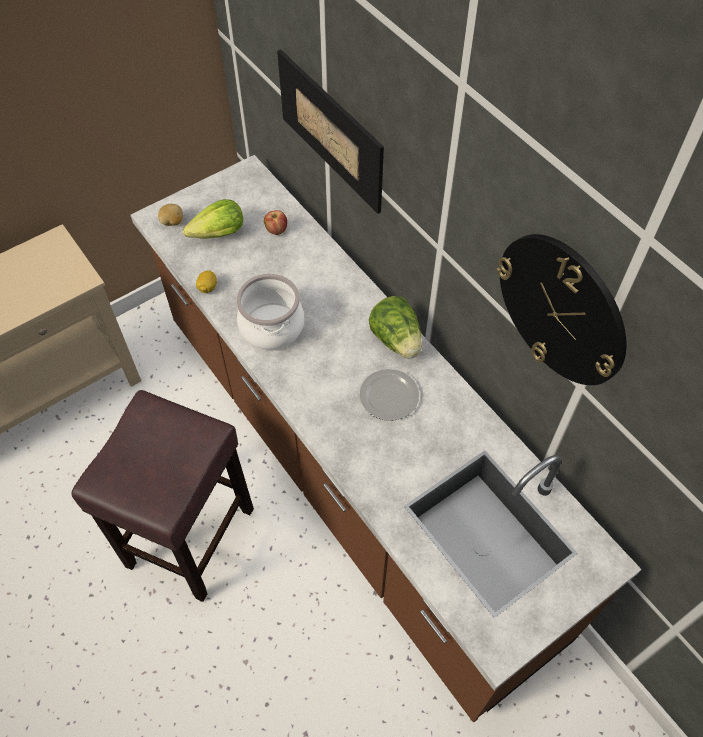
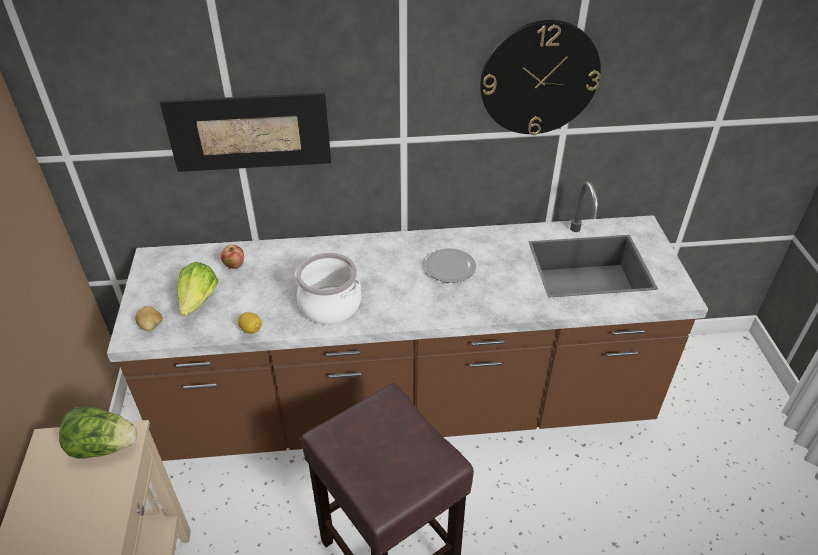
camera: 60 degrees left, 15 degrees down
lettuce [369,296,422,359] -> lettuce moved to [59,407,137,459]

